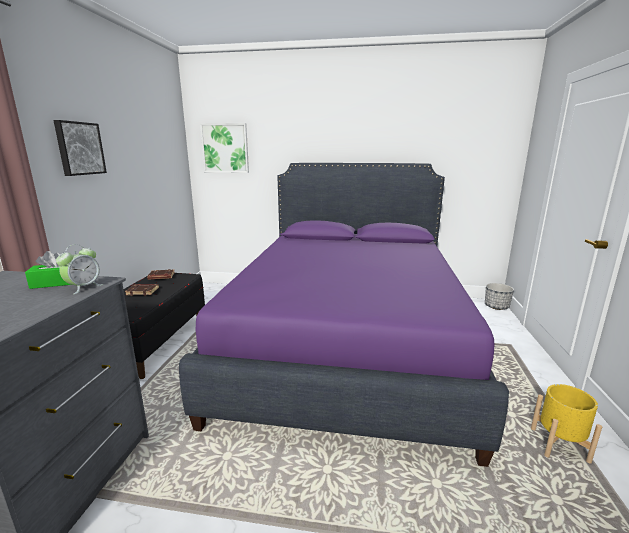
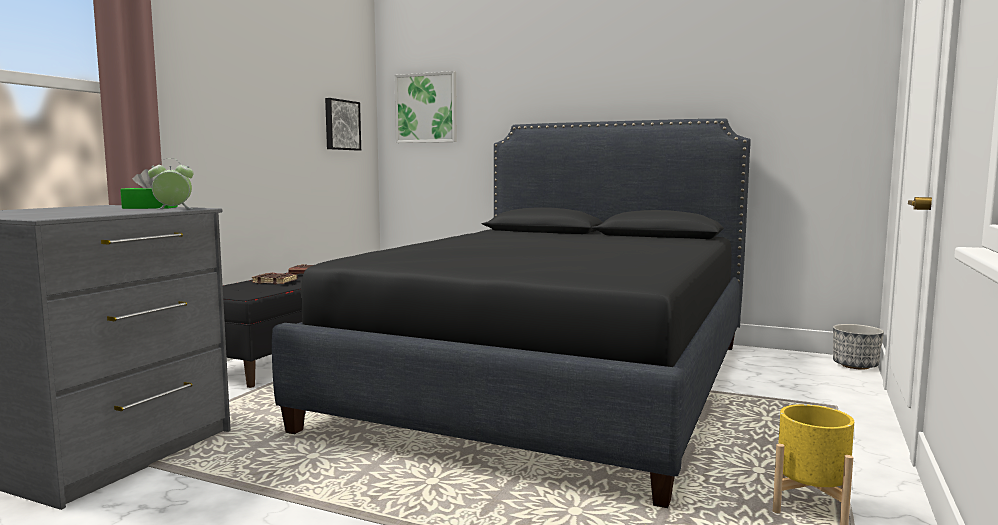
camera: 15 degrees right, 10 degrees down
picture [53,120,107,176] -> picture moved to [325,98,361,150]
alarm clock [56,244,103,294] -> alarm clock turned 150 degrees counterclockwise [148,158,194,209]
purple bed [179,163,509,467] -> black bed [272,118,751,508]

